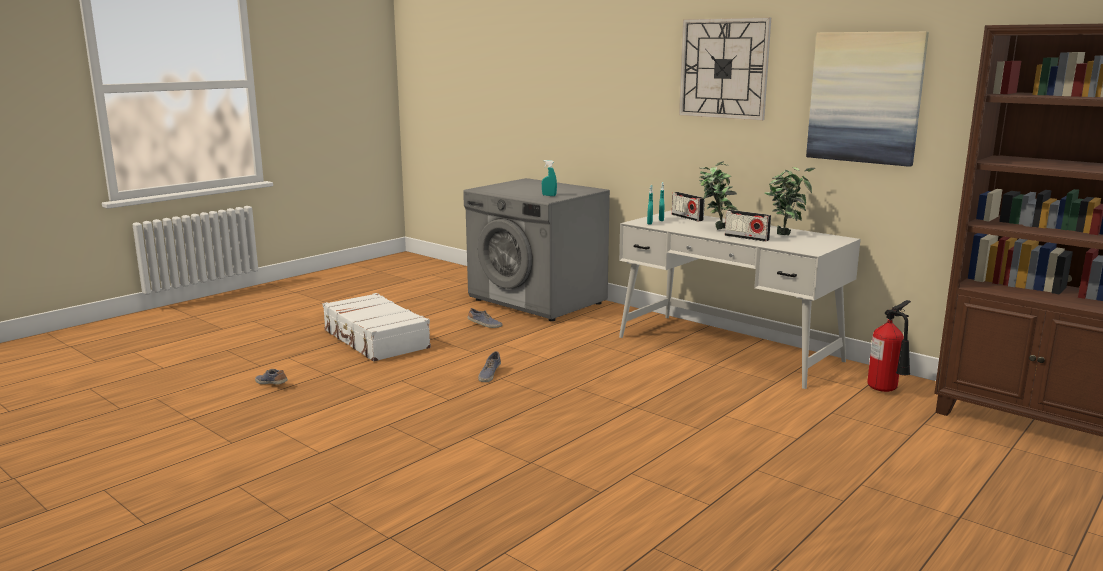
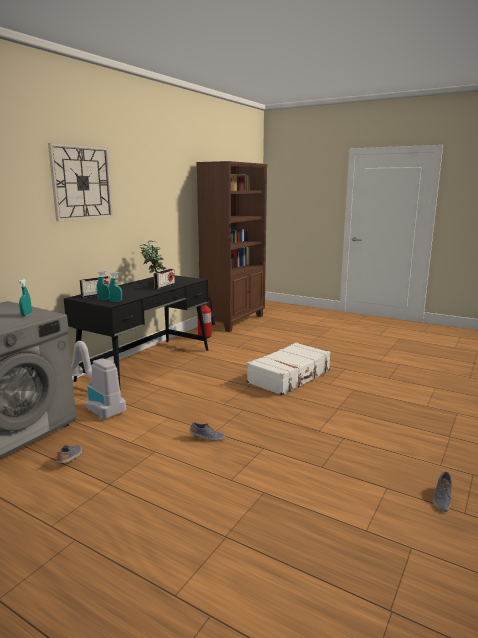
camera: 100 degrees left, 0 degrees up
shoe [255,369,288,385] -> shoe moved to [433,472,452,512]
white suitcase [323,293,431,362] -> white suitcase moved to [247,343,331,396]
white desk [619,210,861,389] -> black desk [64,275,208,392]
potted plant [699,161,738,230] -> none
picture [806,31,929,167] -> none
none -> vacuum cleaner [71,341,126,420]

